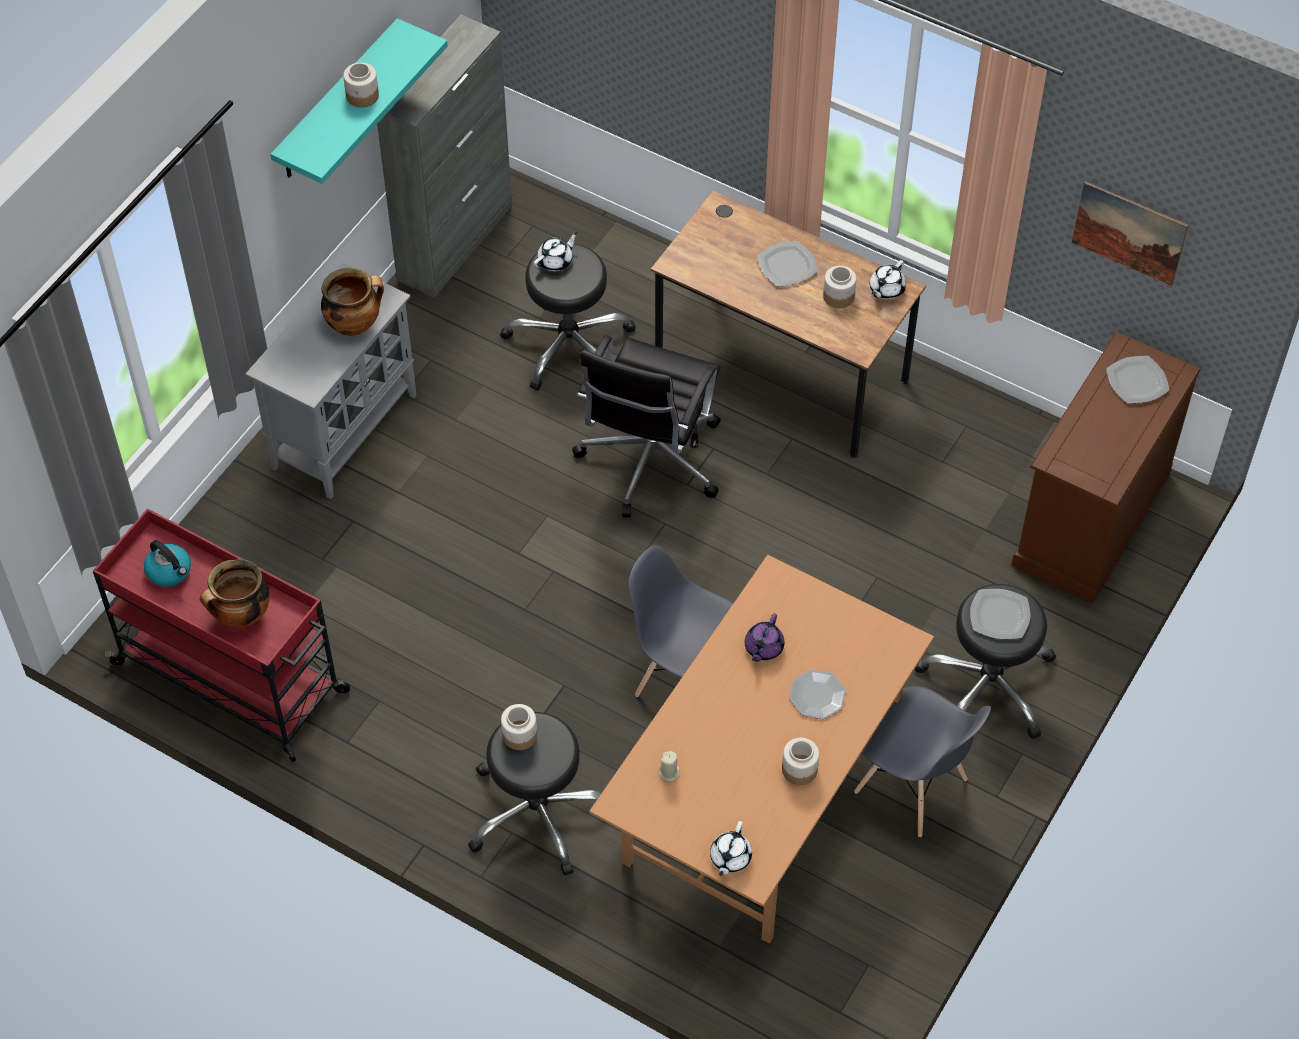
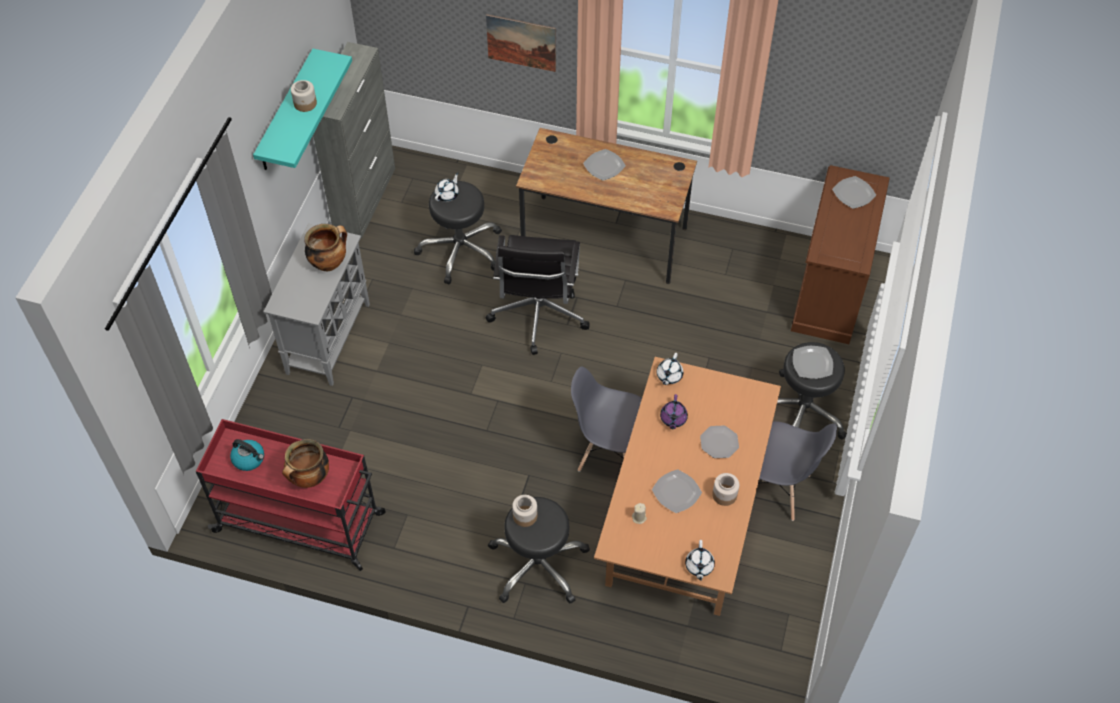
camera: 15 degrees left, 0 degrees up
jar [823,266,856,308] -> none
white teapot [870,260,906,299] -> white teapot moved to [657,353,683,385]
picture [1072,181,1189,286] -> picture moved to [486,14,556,72]
none -> plate [652,469,702,513]

